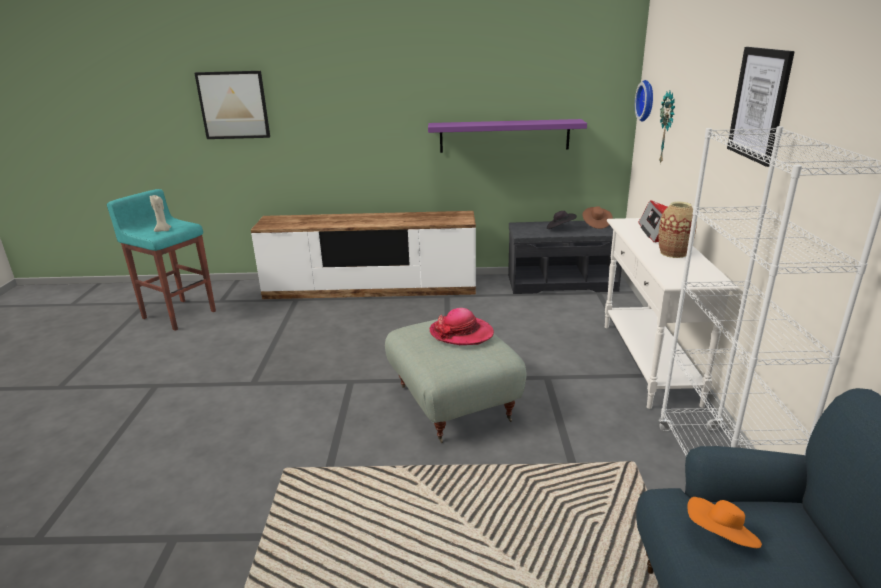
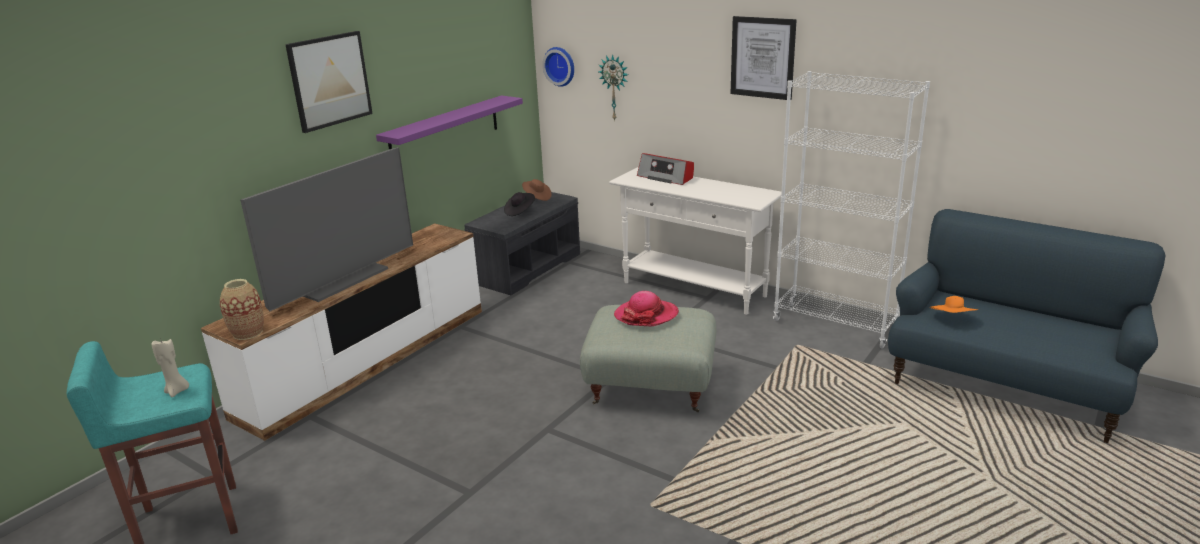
camera: 55 degrees left, 0 degrees up
picture [195,71,270,139] -> picture moved to [285,31,373,133]
vase [658,202,697,258] -> vase moved to [220,279,264,340]
none -> television [240,147,413,311]

